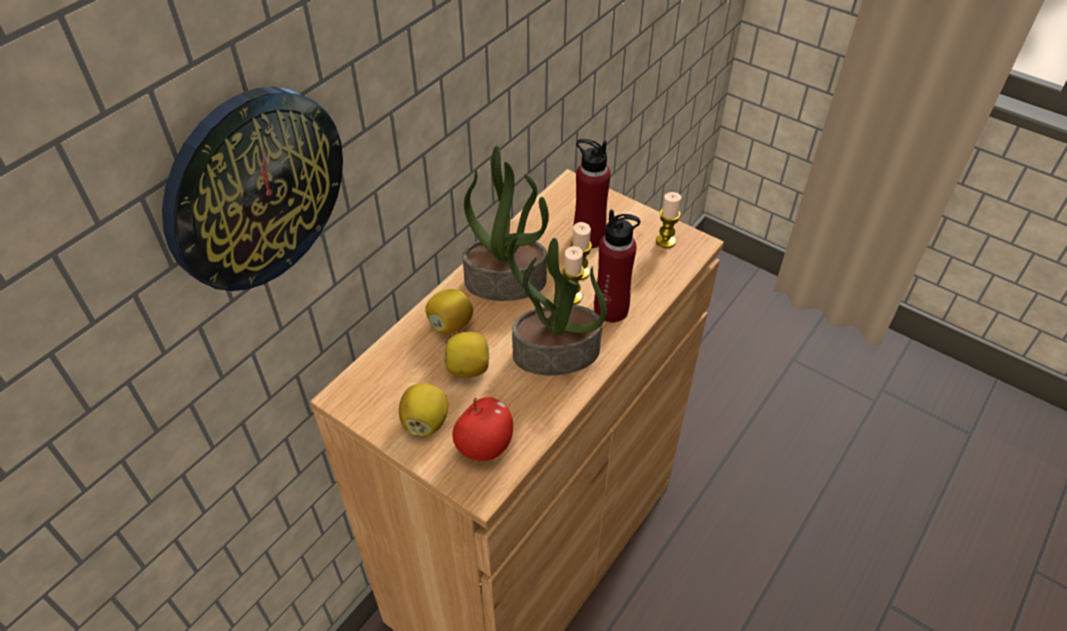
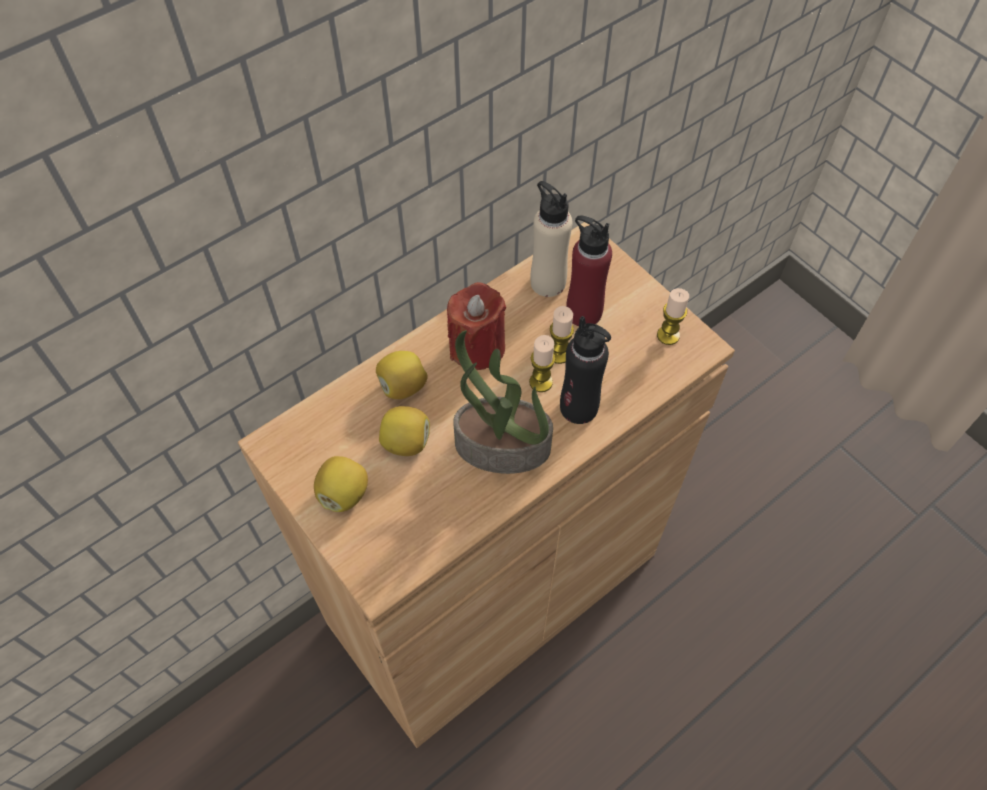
camera: 15 degrees right, 10 degrees up
wall clock [162,86,343,291] -> none
apple [452,397,513,461] -> none
potted plant [462,146,549,301] -> red candle [447,282,506,370]
red bottle [594,209,640,323] -> black bottle [560,316,611,424]
none -> beige bottle [530,181,573,297]

